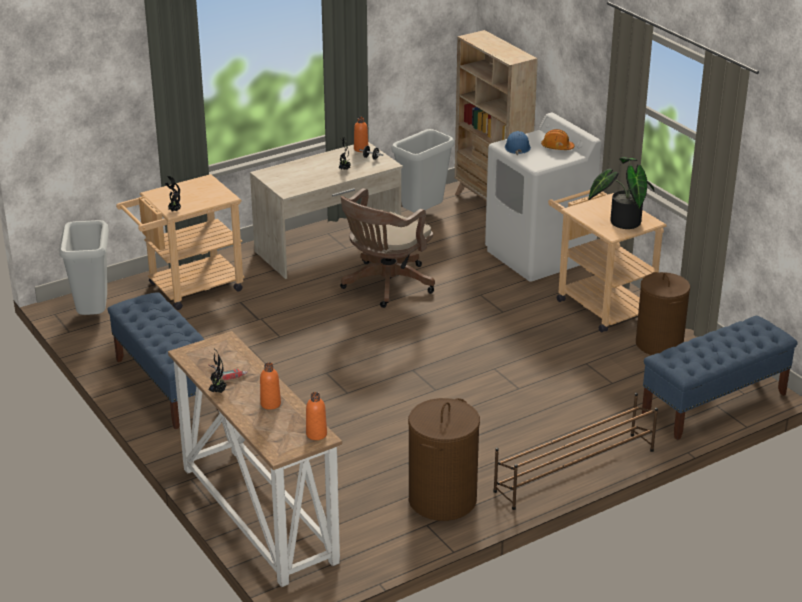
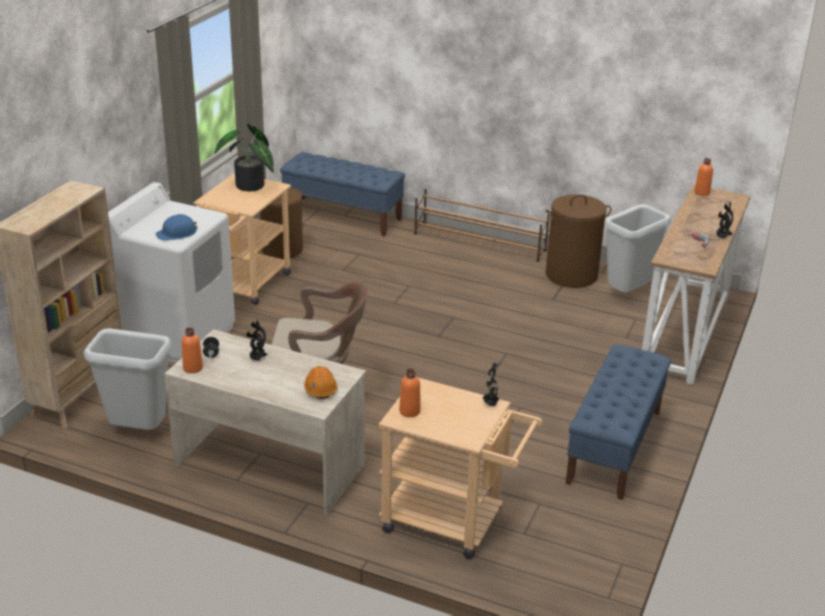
camera: 125 degrees left, 0 degrees up
grey trash can [59,220,109,315] -> grey trash can moved to [604,204,671,292]
orange bottle [260,362,281,410] -> orange bottle moved to [399,369,421,417]
orange hard hat [541,129,575,150] -> orange hard hat moved to [304,366,337,399]

